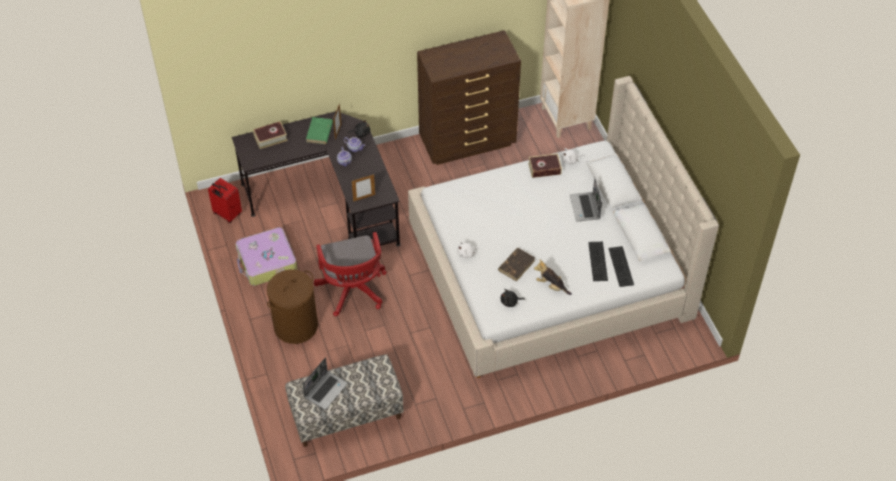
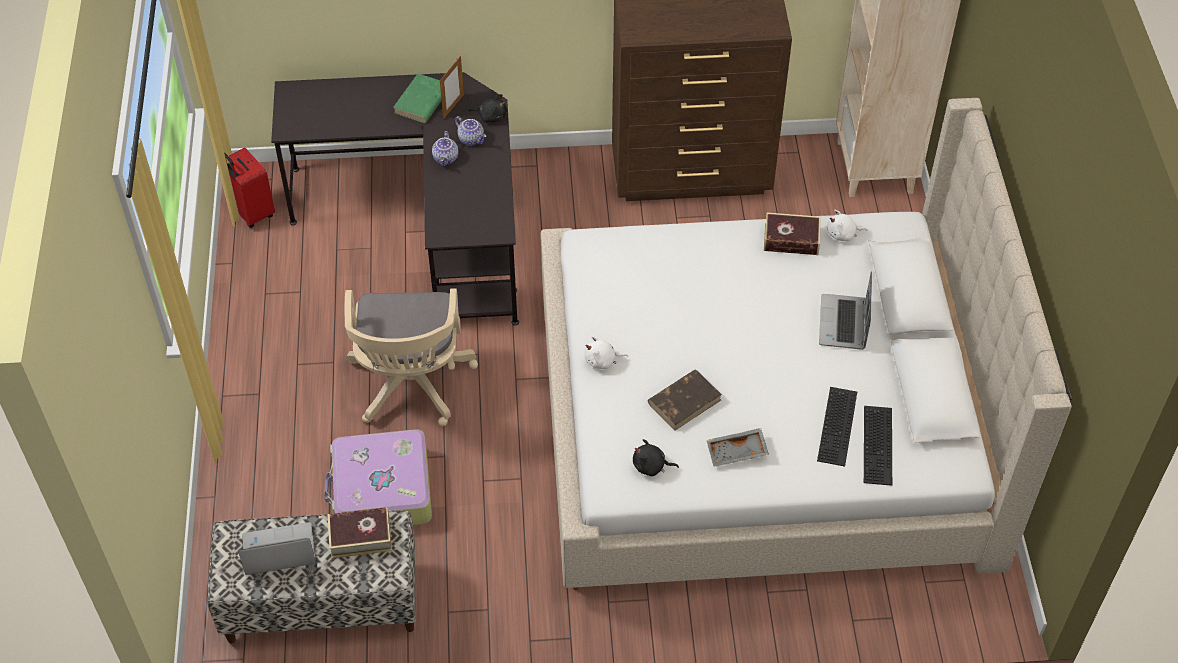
camera: 15 degrees right, 0 degrees up
suitcase [235,227,297,286] -> suitcase moved to [324,429,432,525]
book [253,121,288,149] -> book moved to [328,507,392,558]
brown laundry basket [267,269,318,344] -> none
laptop [302,357,348,410] -> laptop turned 150 degrees counterclockwise [238,522,316,575]
red office chair [314,232,386,316] -> beige office chair [345,289,478,426]
picture frame [352,174,375,202] -> none
plush toy [534,259,572,295] -> grey tray [706,428,769,467]

